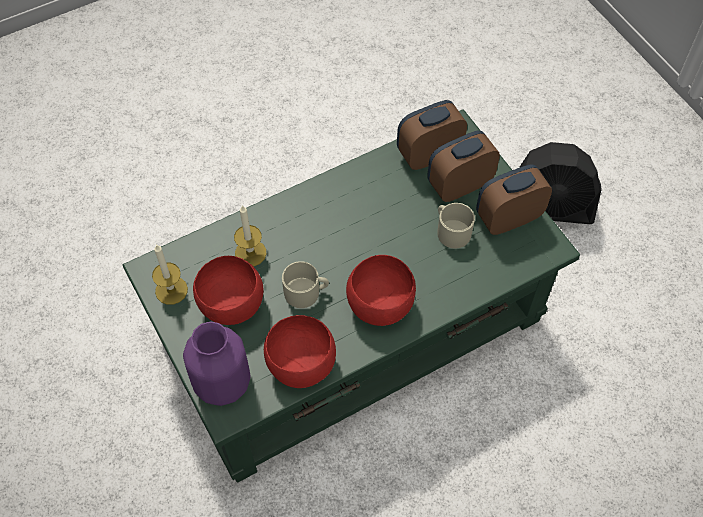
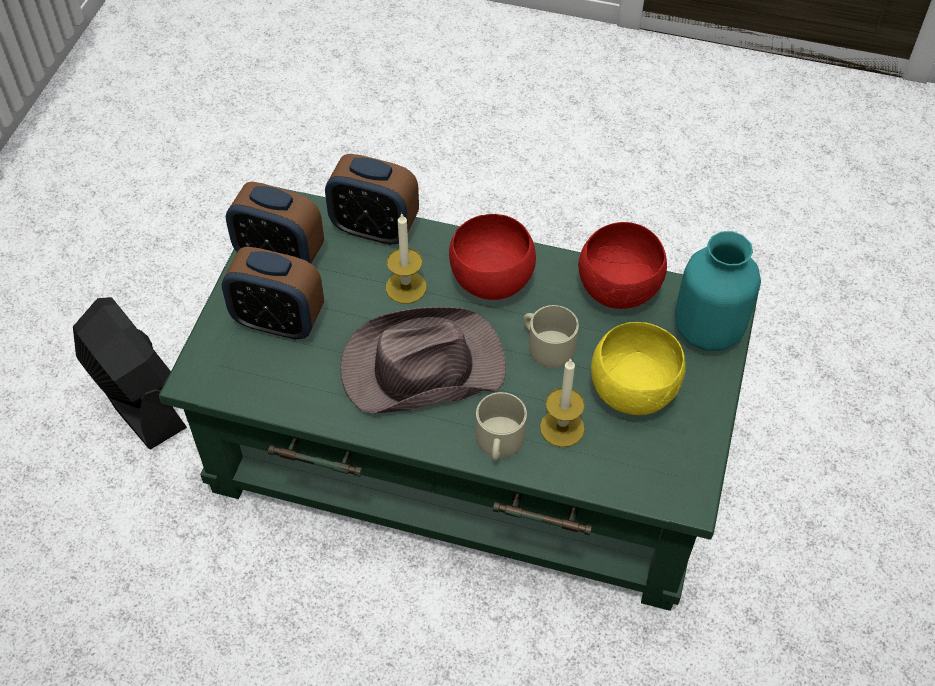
camera: 135 degrees left, 5 degrees down
candle [152,244,188,305] -> candle moved to [386,214,427,304]
purple vase [183,321,251,406] -> turquoise vase [675,231,761,351]
red bowl [193,256,264,325] -> yellow bowl [591,322,686,415]
alarm clock [397,100,467,170] -> alarm clock moved to [325,154,419,245]
beige mug [437,203,475,249] -> beige mug moved to [476,392,527,460]
none -> brown hat [340,307,506,414]

